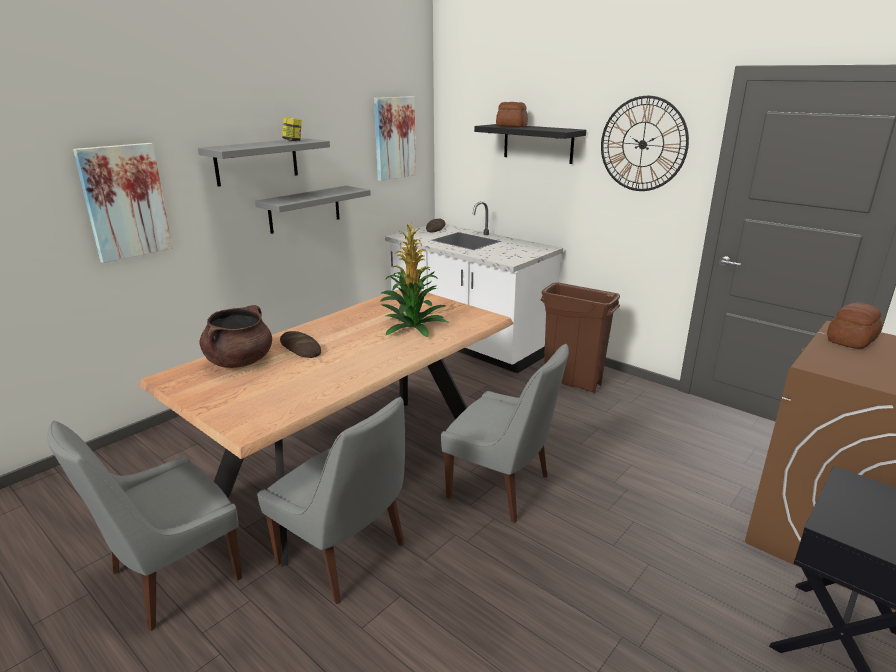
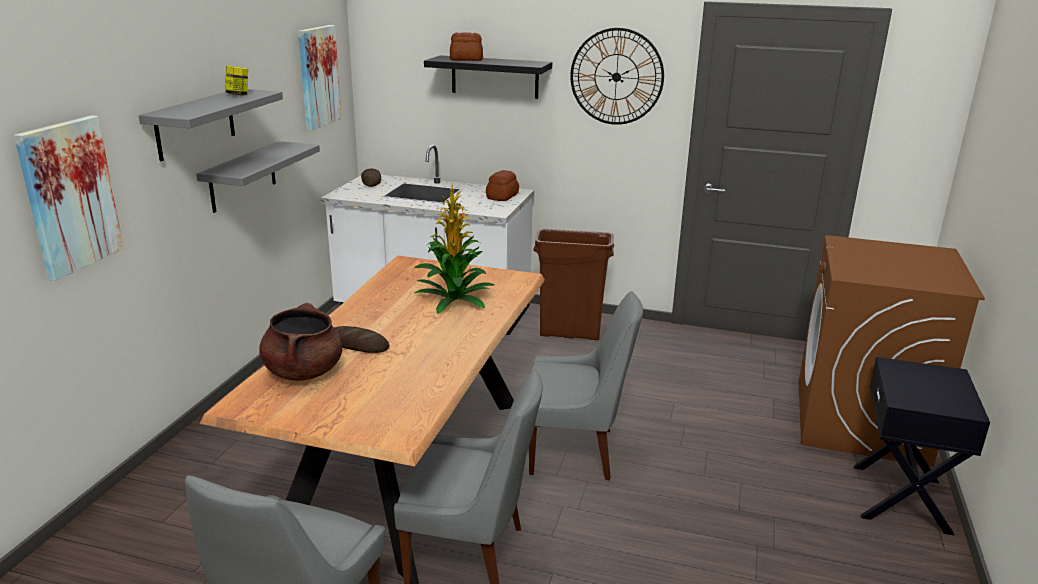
camera: 25 degrees left, 0 degrees up
bread [827,303,883,349] -> bread moved to [486,170,519,201]

